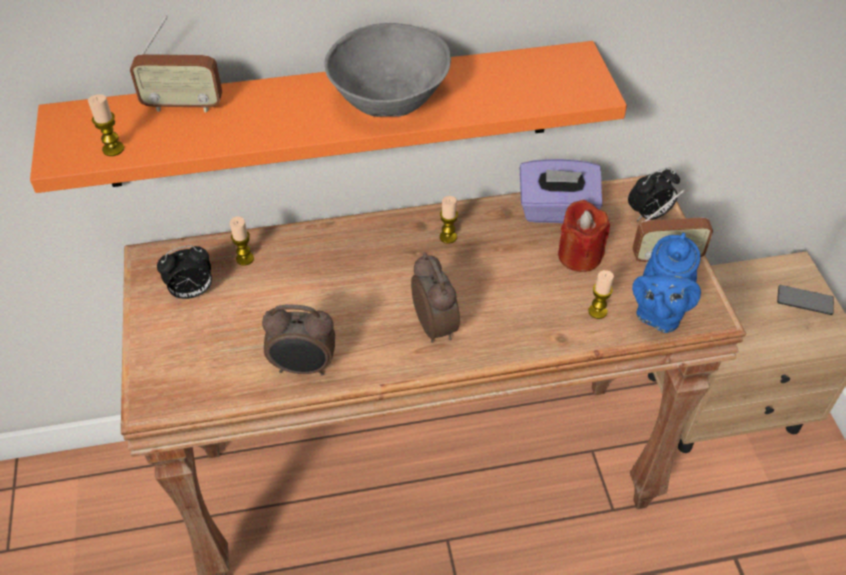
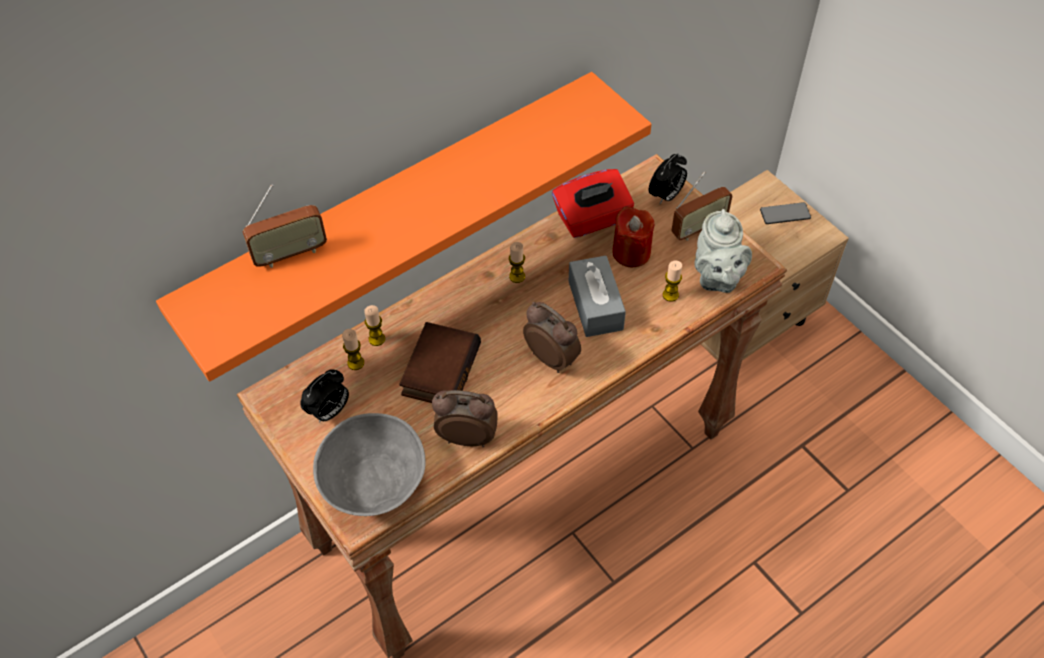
camera: 25 degrees left, 5 degrees up
candle [88,94,124,156] -> candle moved to [364,305,385,346]
alarm clock [262,305,335,375] -> alarm clock turned 150 degrees counterclockwise [432,390,498,447]
grey bowl [324,23,451,117] -> grey bowl moved to [313,413,425,516]
purple tissue box [520,159,602,223] -> red tissue box [552,169,634,238]
blue teapot [632,233,701,333] -> grey teapot [694,209,752,293]
none -> book [399,322,481,403]
none -> grey tissue box [569,255,626,337]

